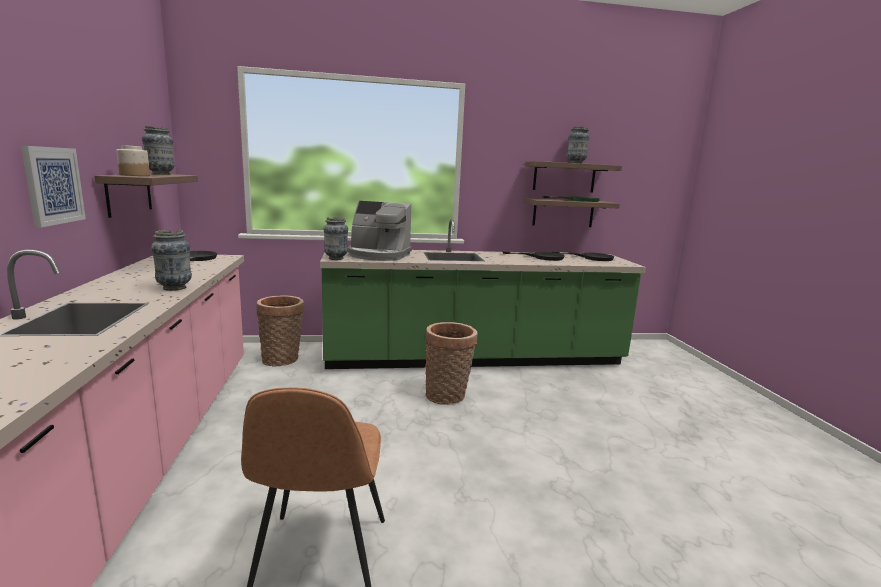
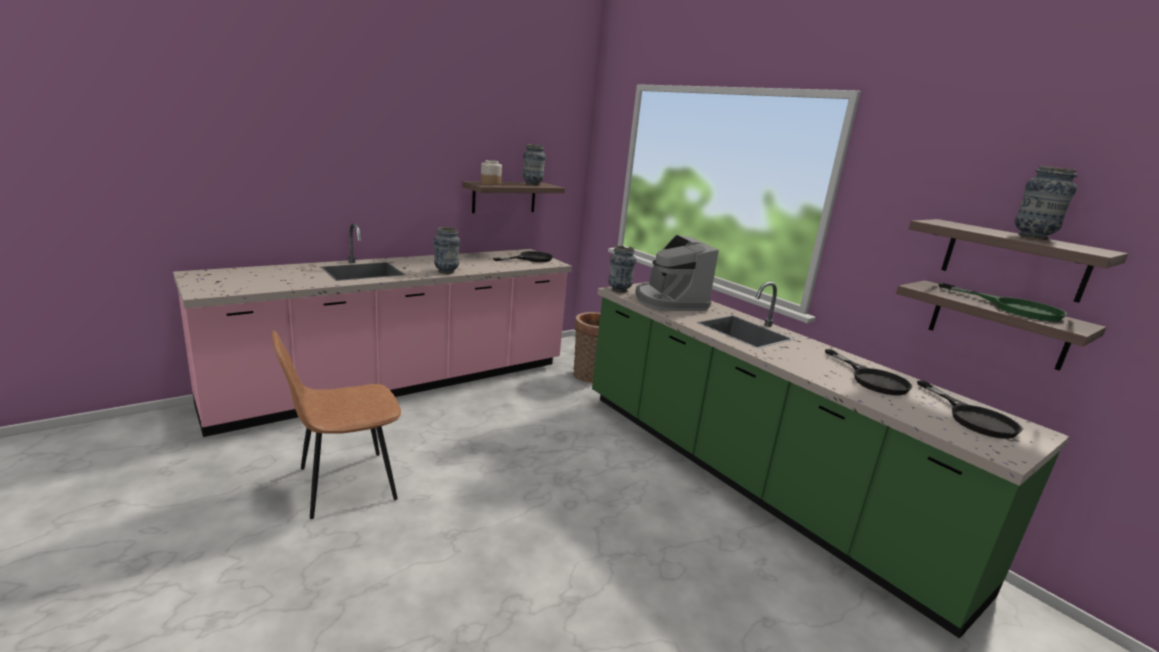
camera: 60 degrees right, 5 degrees up
picture [21,145,86,227] -> none
basket [425,322,477,405] -> none

